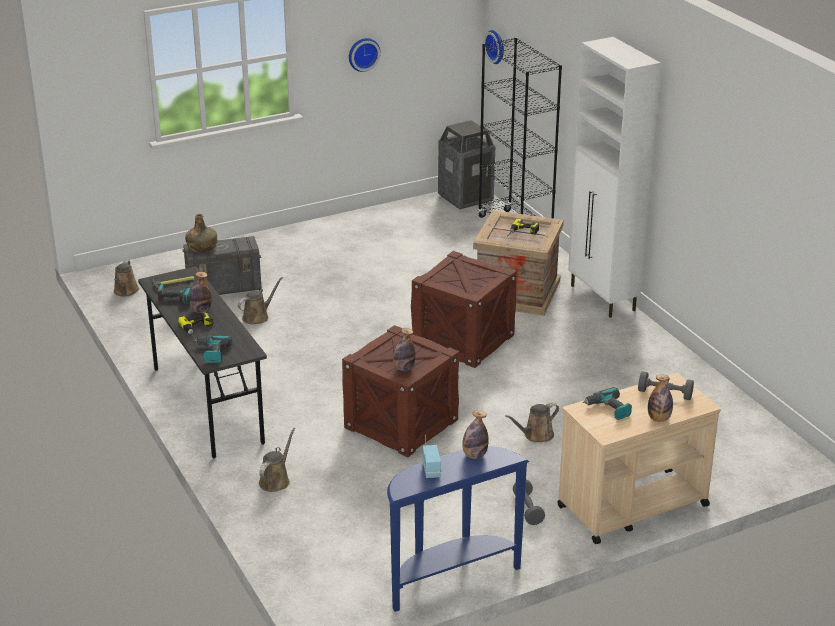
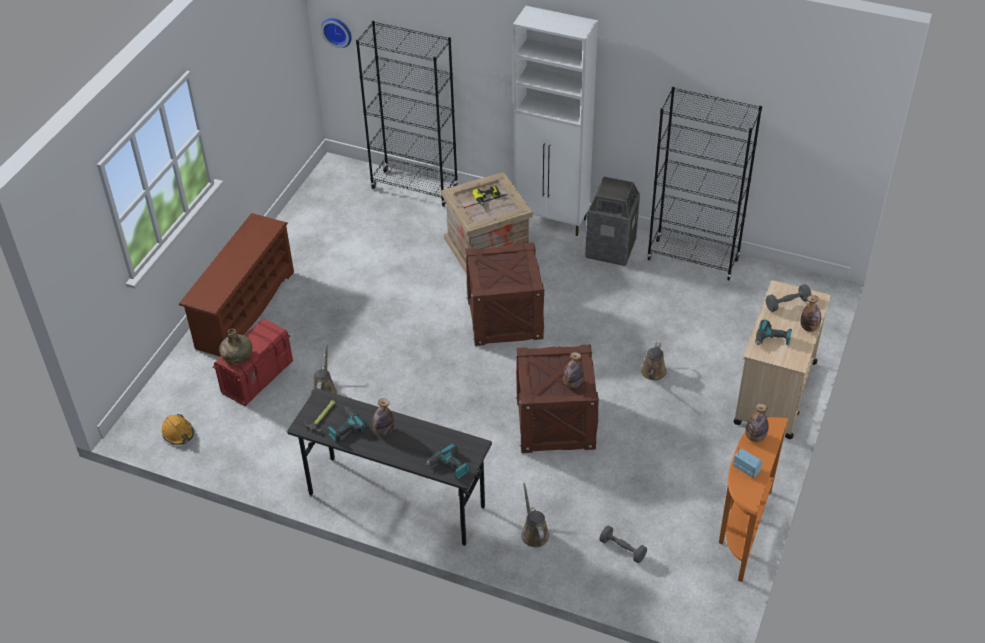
camera: 40 degrees left, 15 degrees up
brown watering can [114,260,139,297] -> orange hard hat [162,414,194,445]
power drill [178,312,213,339] -> none
grey storage box [182,236,262,295] -> red storage box [213,319,293,406]
wall clock [349,38,381,72] -> none
blue console table [387,447,529,612] -> orange console table [719,417,789,582]
trash can [438,120,495,209] -> trash can moved to [585,176,640,266]
grey dumbbell [513,479,545,525] -> grey dumbbell moved to [599,525,647,563]
none -> brown shoe rack [179,213,294,357]
none -> black bookcase [647,87,762,281]

